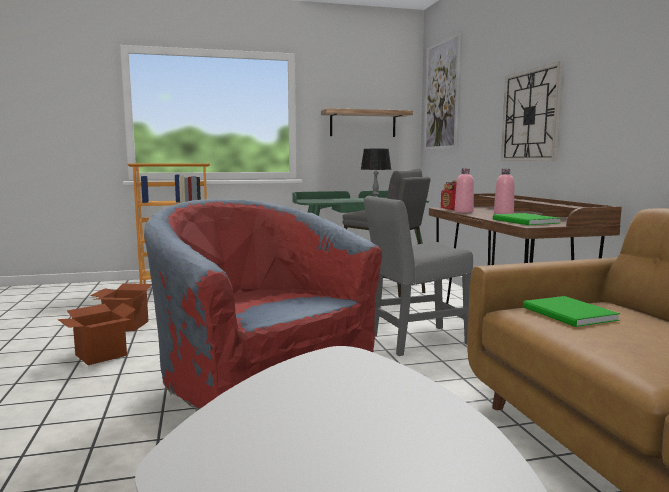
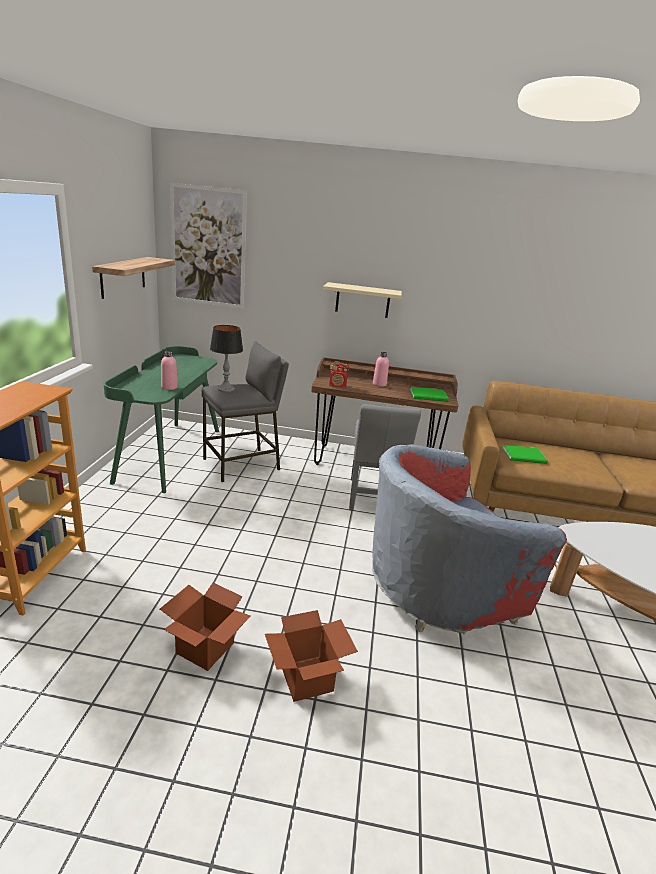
camera: 70 degrees left, 15 degrees up
pink bottle [455,168,474,213] -> pink bottle moved to [161,351,178,390]
wall clock [501,61,563,161] -> beige shelf [323,282,402,318]

